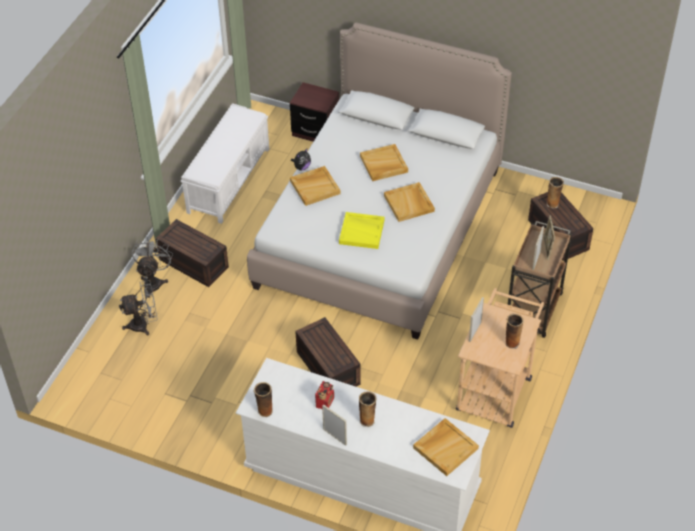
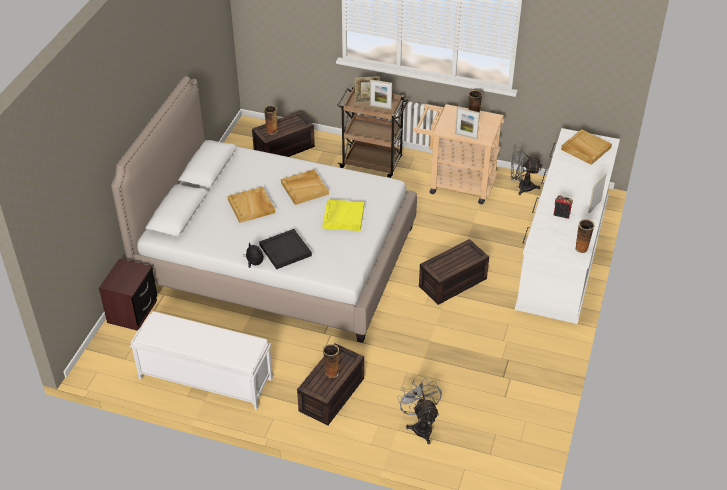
camera: 95 degrees left, 5 degrees down
grey fan [132,237,173,298] -> grey fan moved to [511,146,542,195]
beige tray [290,166,341,206] -> black tray [259,229,312,269]
vase [359,391,376,427] -> vase moved to [323,344,339,378]

